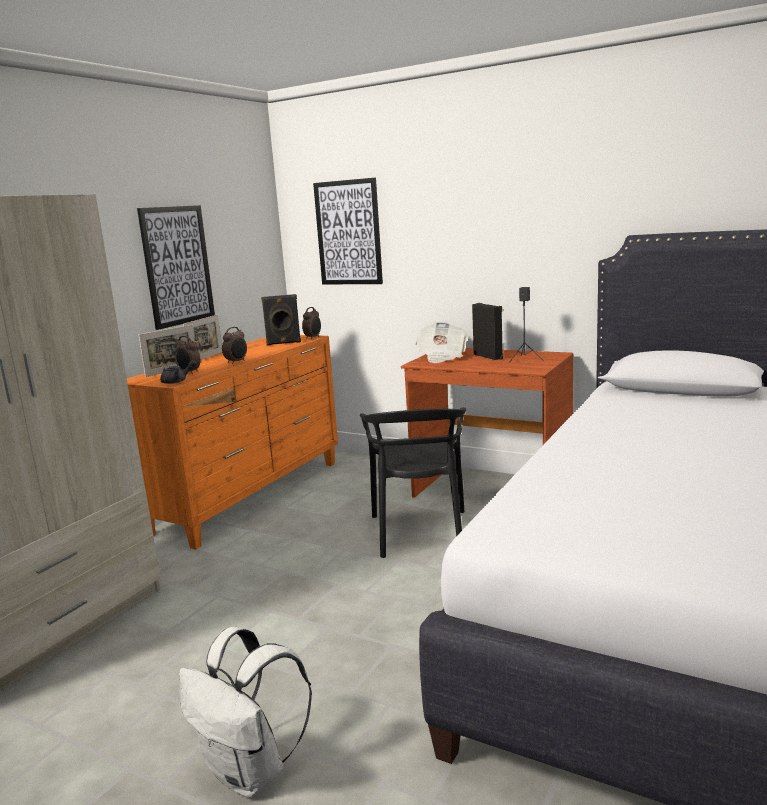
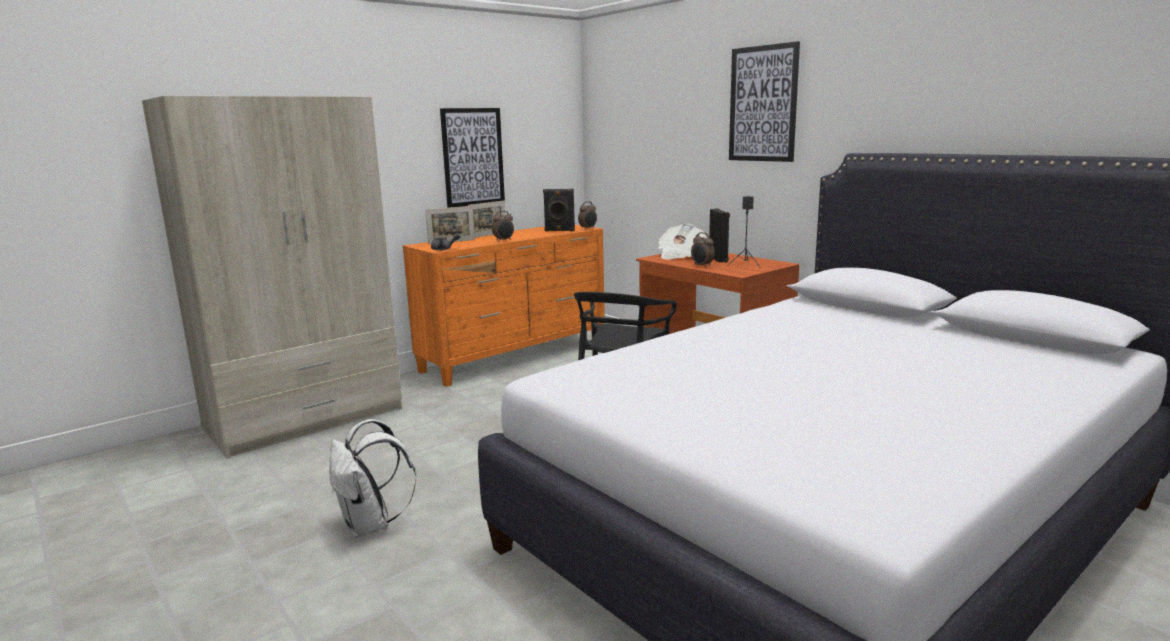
camera: 20 degrees right, 0 degrees up
alarm clock [175,336,200,374] -> alarm clock moved to [691,232,715,268]
picture [313,178,383,284] -> picture moved to [729,41,800,162]

